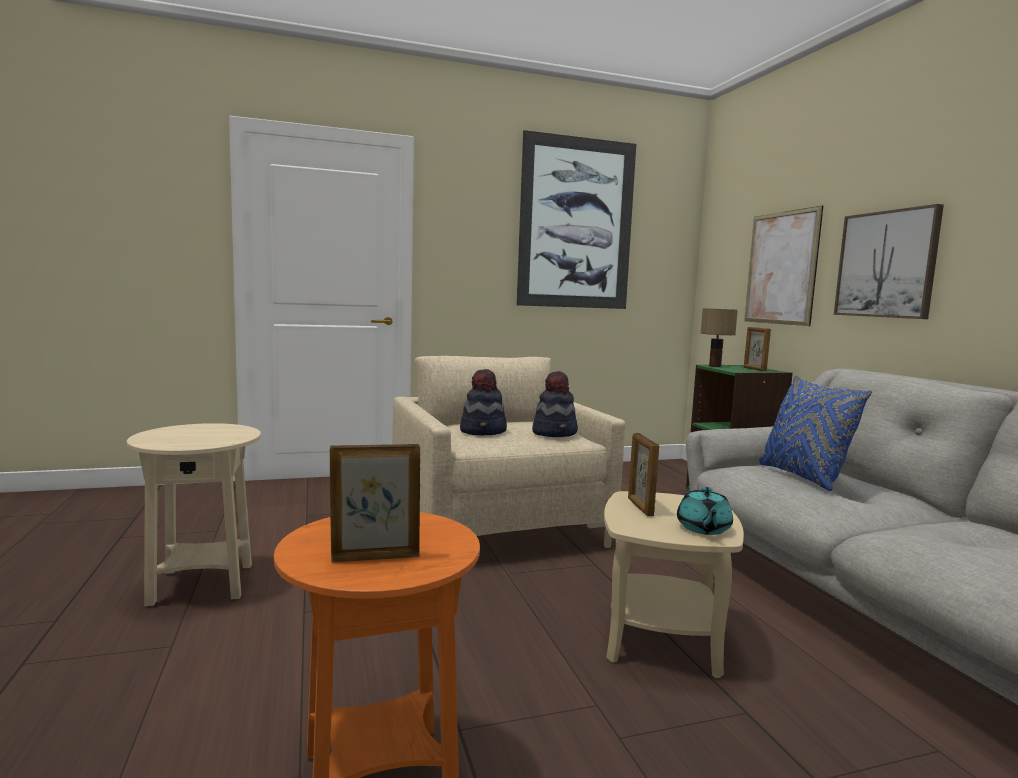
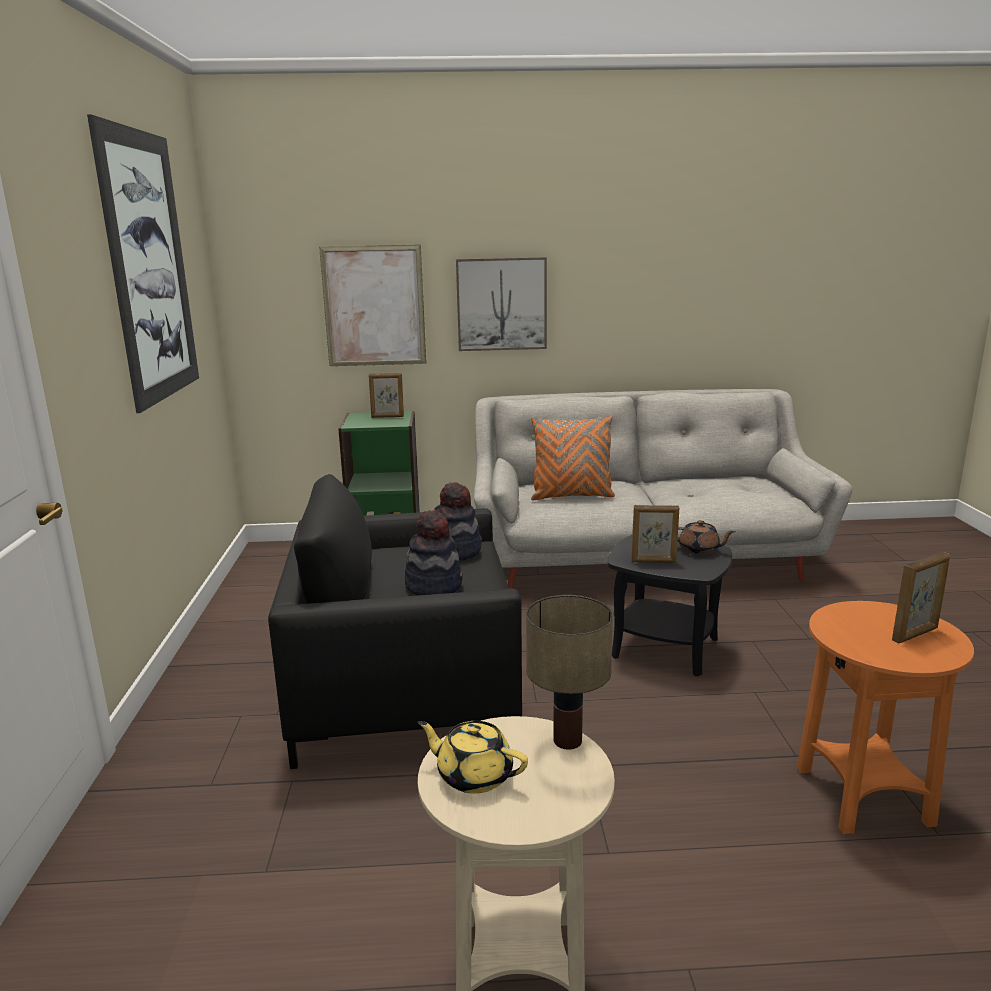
camera: 75 degrees left, 10 degrees up
picture frame [330,444,420,562] -> picture frame turned 120 degrees counterclockwise [892,552,950,643]
beige armchair [392,356,625,548] -> black armchair [268,474,522,769]
beige side table [604,491,744,678] -> black side table [608,535,732,676]
turquoise teapot [677,487,733,535] -> brown teapot [677,520,736,555]
table lamp [701,308,738,367] -> table lamp moved to [526,595,613,750]
blue pillow [759,375,872,491] -> orange pillow [531,416,615,500]
none -> yellow teapot [417,721,528,794]

